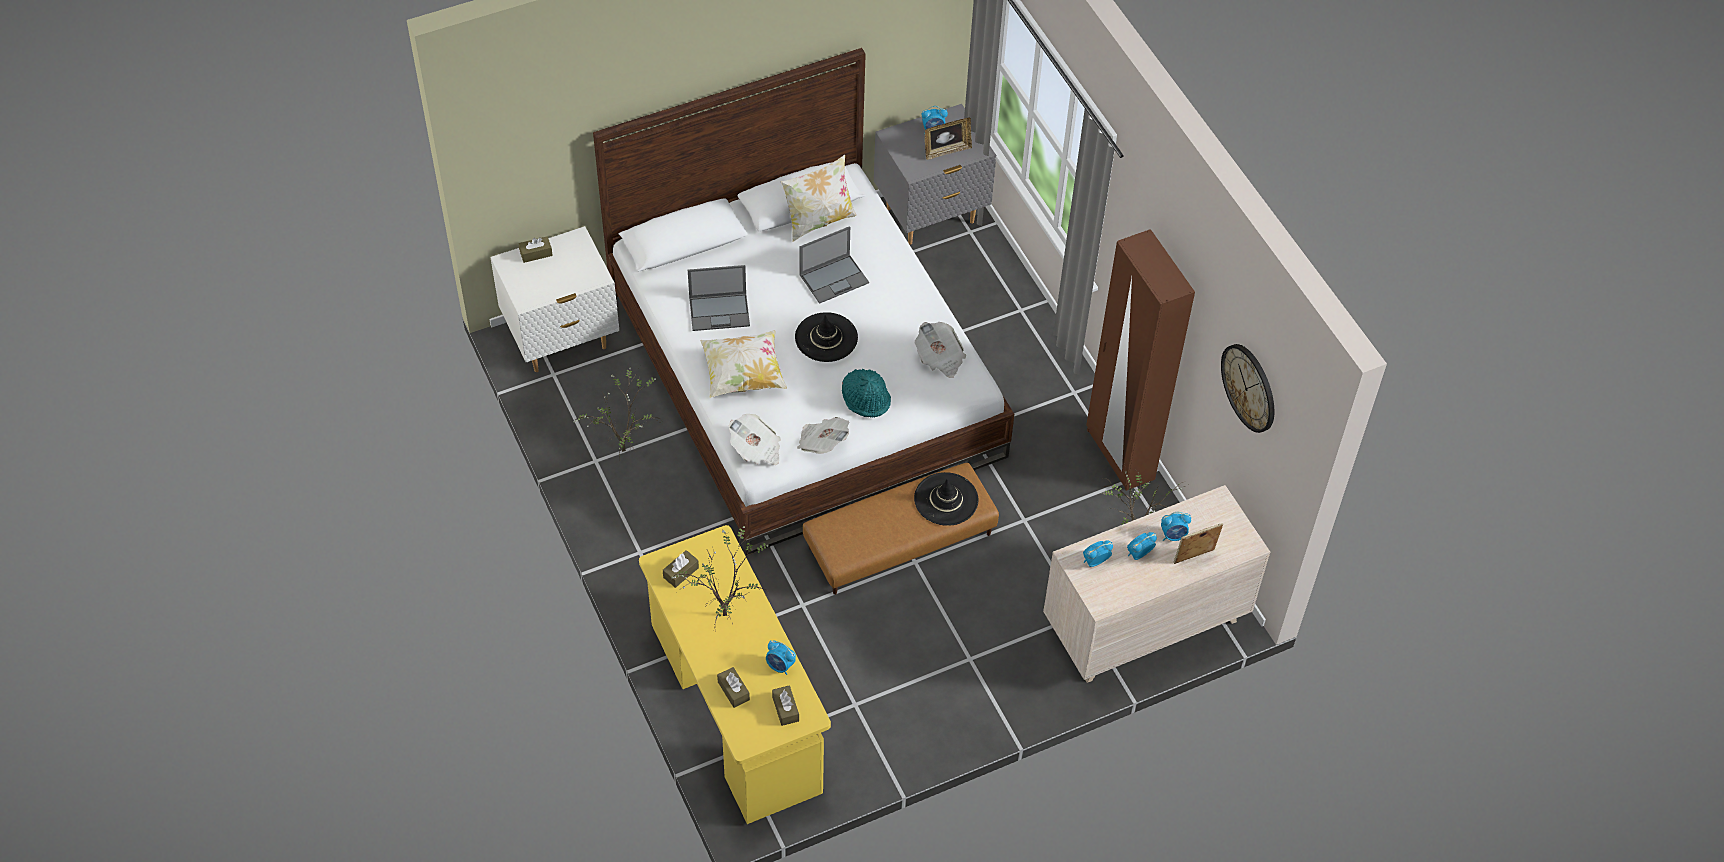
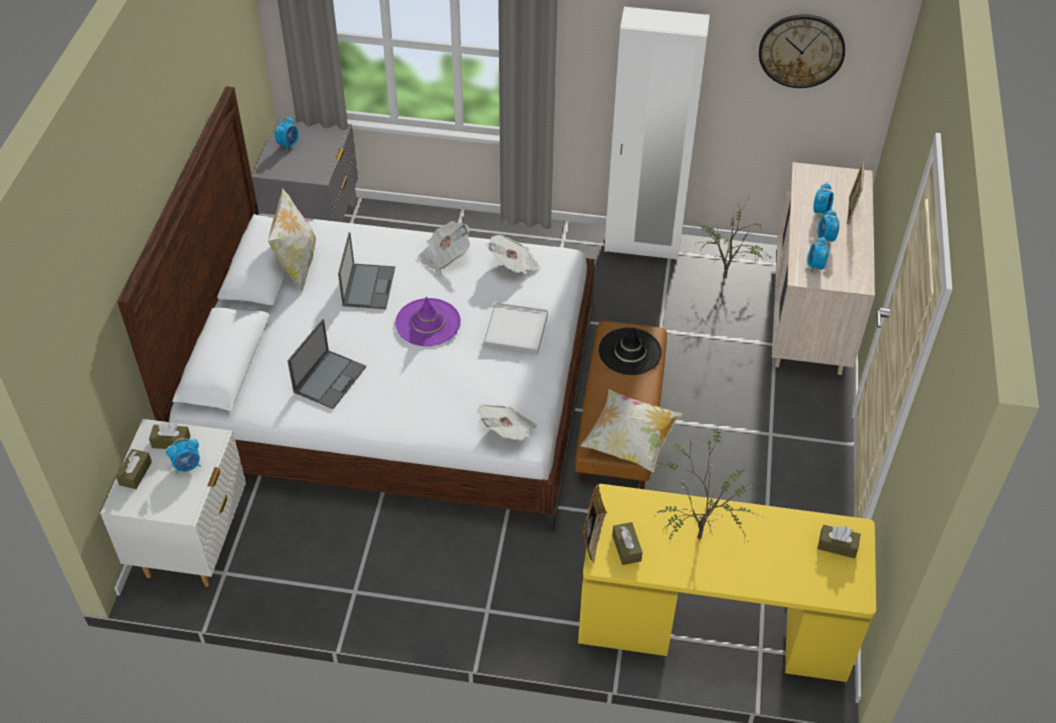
camera: 55 degrees left, 5 degrees down
potted plant [574,367,662,461] -> none
pillow [700,330,787,398] -> pillow moved to [580,389,682,472]
brown tissue box [717,667,750,708] -> brown tissue box moved to [149,422,190,449]
alarm clock [766,640,796,675] -> alarm clock moved to [166,438,201,474]
black hat [795,312,858,362] -> purple hat [395,297,461,346]
newspaper [797,417,849,454] -> newspaper moved to [418,221,470,272]
turquoise hat [842,369,891,417] -> white tray [483,302,548,355]
picture frame [925,118,972,160] -> picture frame moved to [583,485,607,563]
brown wardrobe [1086,229,1195,491] -> white wardrobe [604,7,710,260]

